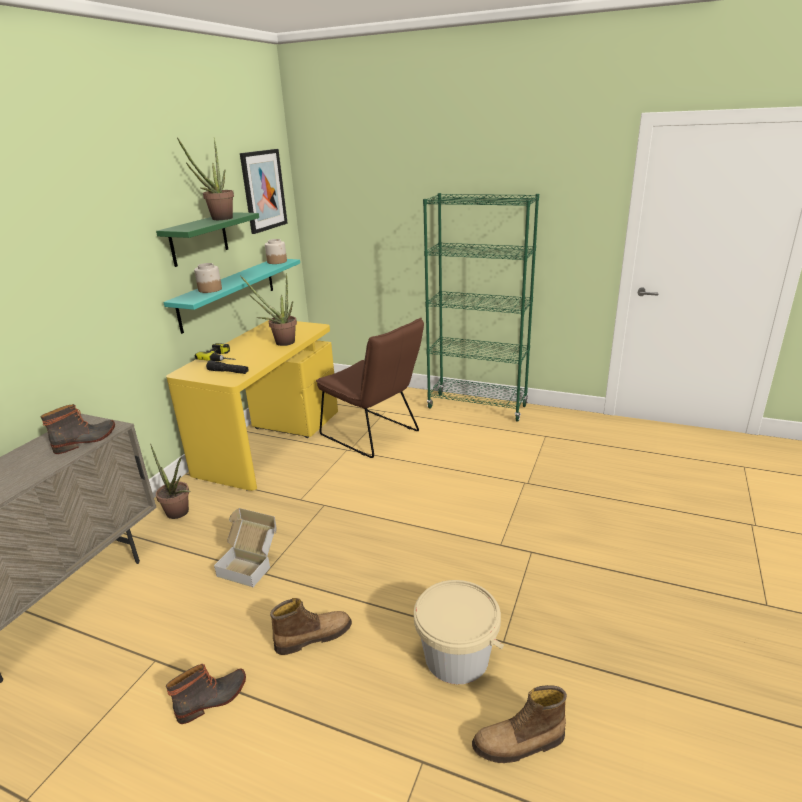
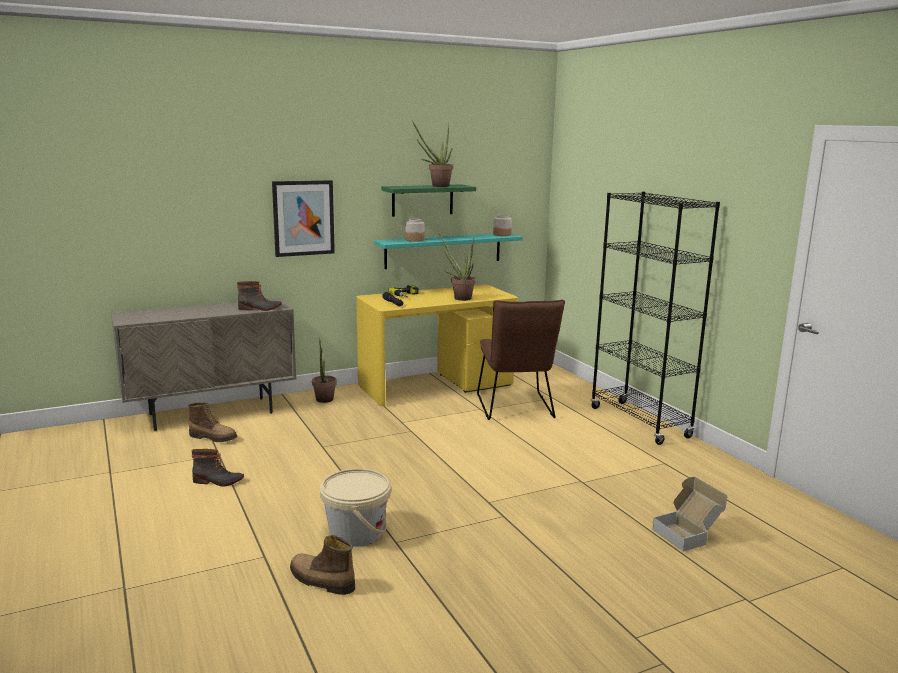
camera: 40 degrees right, 10 degrees down
cardboard box [214,508,277,587] -> cardboard box moved to [653,477,727,552]
picture [240,149,288,234] -> picture moved to [272,180,335,257]
boot [270,598,352,655] -> boot moved to [188,402,237,442]
green bookcase [423,193,539,422] -> black bookcase [591,192,720,445]

